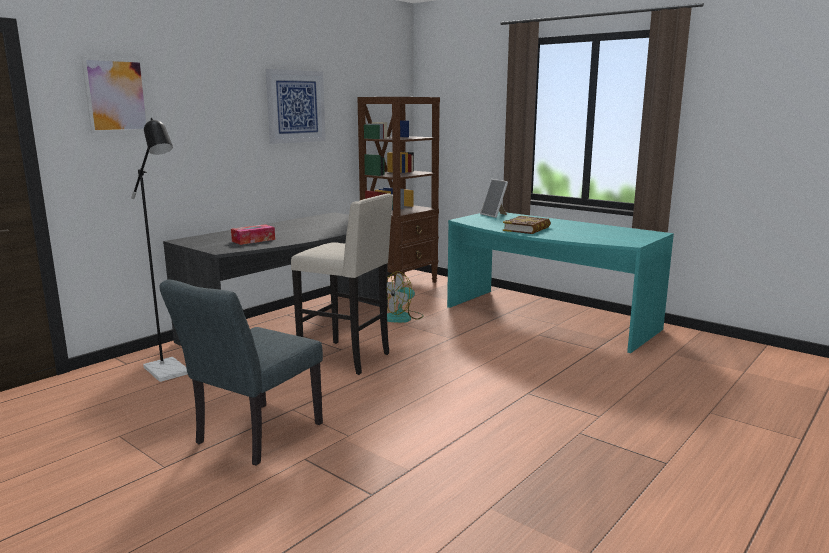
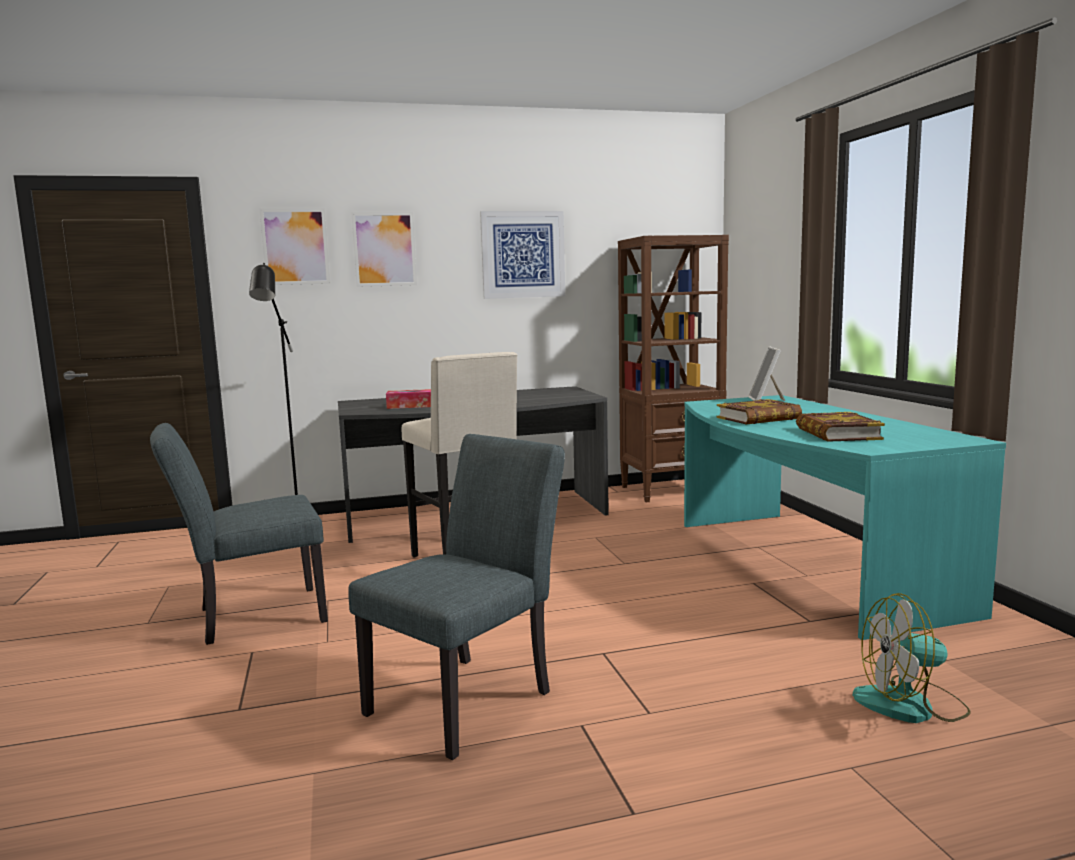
camera: 35 degrees right, 5 degrees down
fan [387,272,424,323] -> fan moved to [853,593,971,723]
none -> grey chair [348,434,565,760]
none -> picture [351,212,417,287]
none -> book [796,412,885,442]

